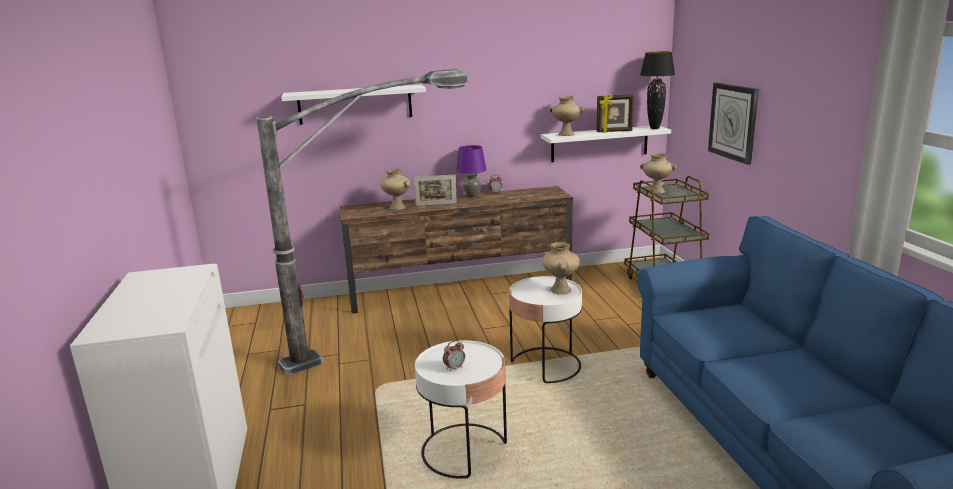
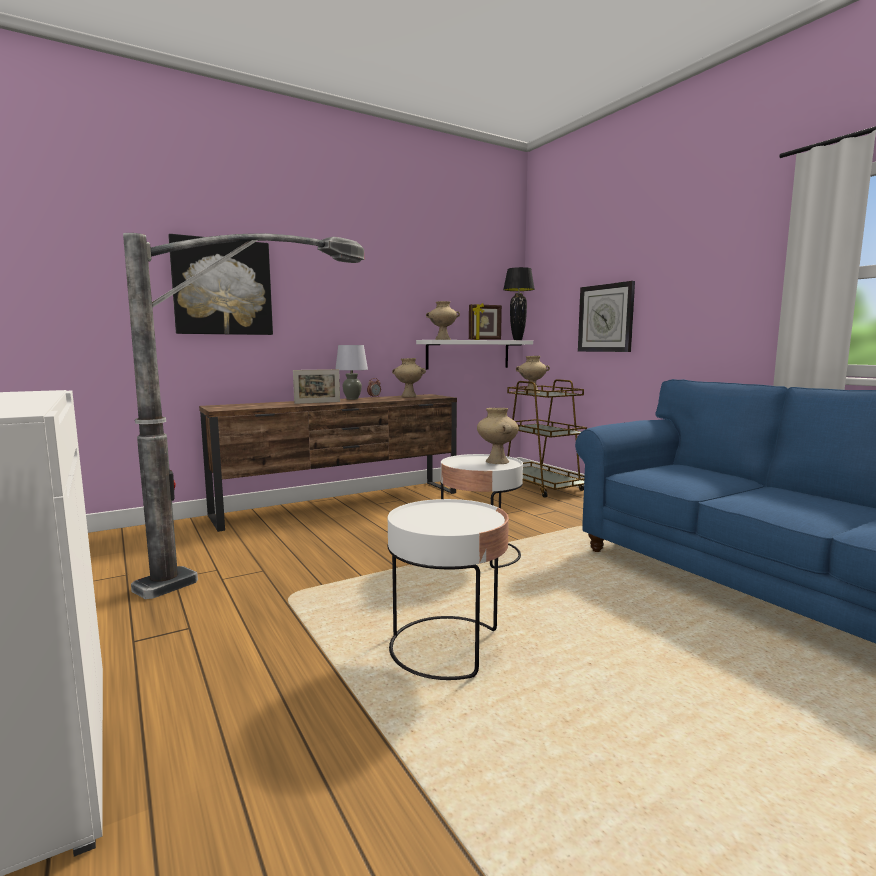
camera: 20 degrees left, 10 degrees down
white shelf [281,85,426,125] -> picture [168,234,273,335]
beige vase [380,169,410,210] -> beige vase moved to [392,358,426,397]
alarm clock [443,340,465,372] -> none
purple table lamp [456,145,486,198] -> grey table lamp [335,345,368,400]

